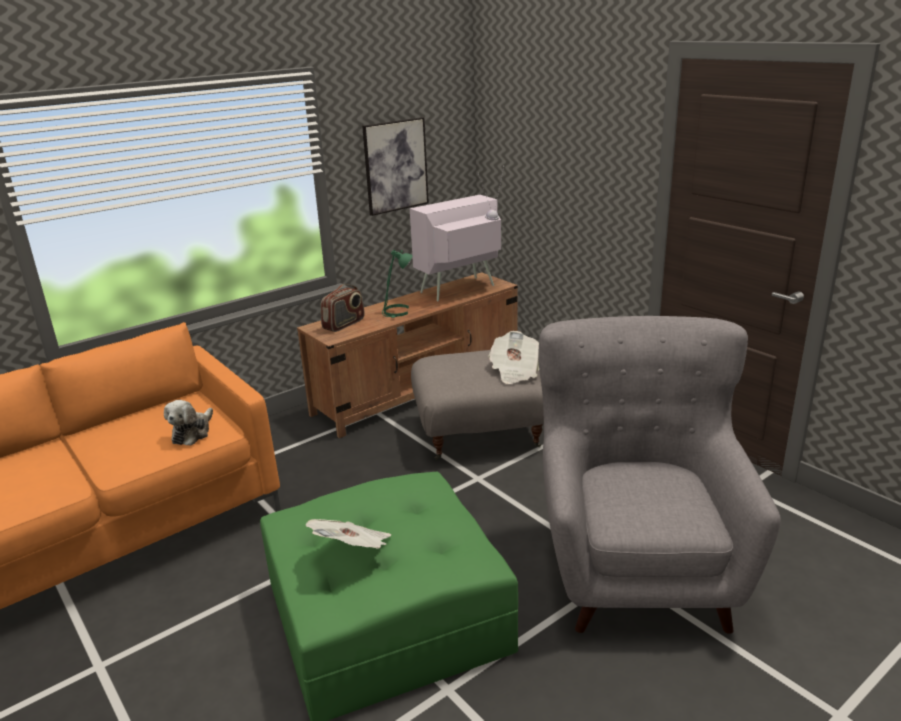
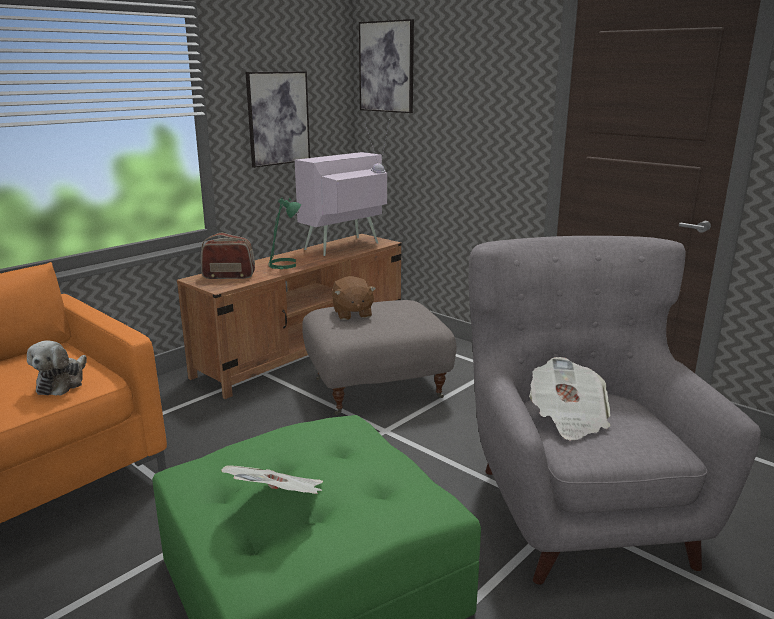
camera: 10 degrees left, 5 degrees down
radio [321,284,365,332] -> radio turned 120 degrees counterclockwise [201,233,255,279]
newspaper [488,331,539,384] -> newspaper moved to [529,357,610,441]
none -> brown plush toy [332,276,376,320]
none -> picture [359,19,414,113]

